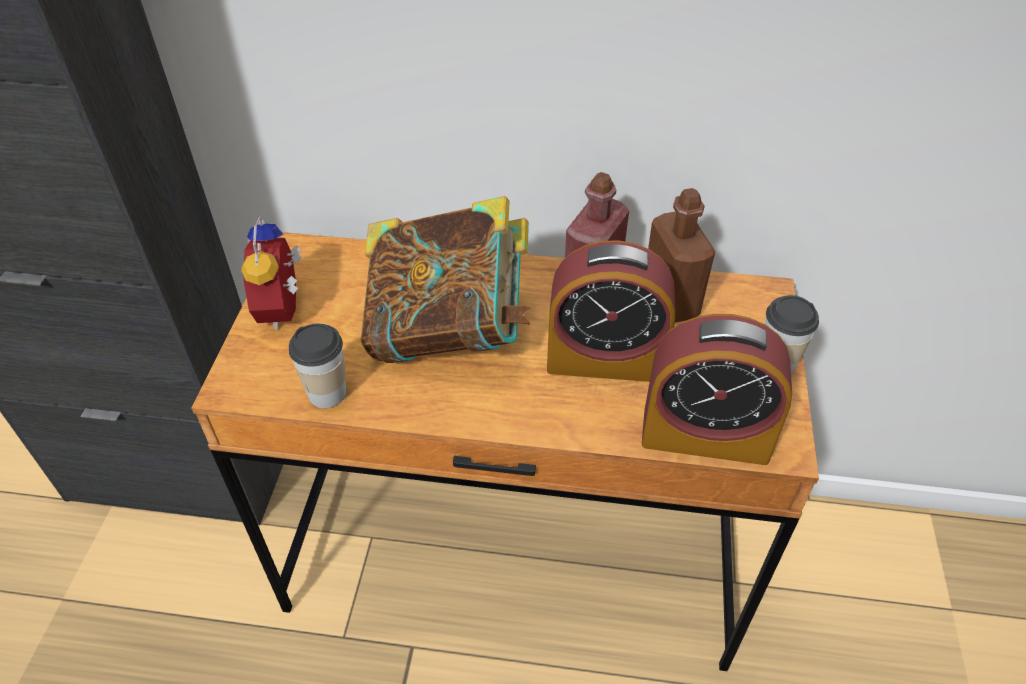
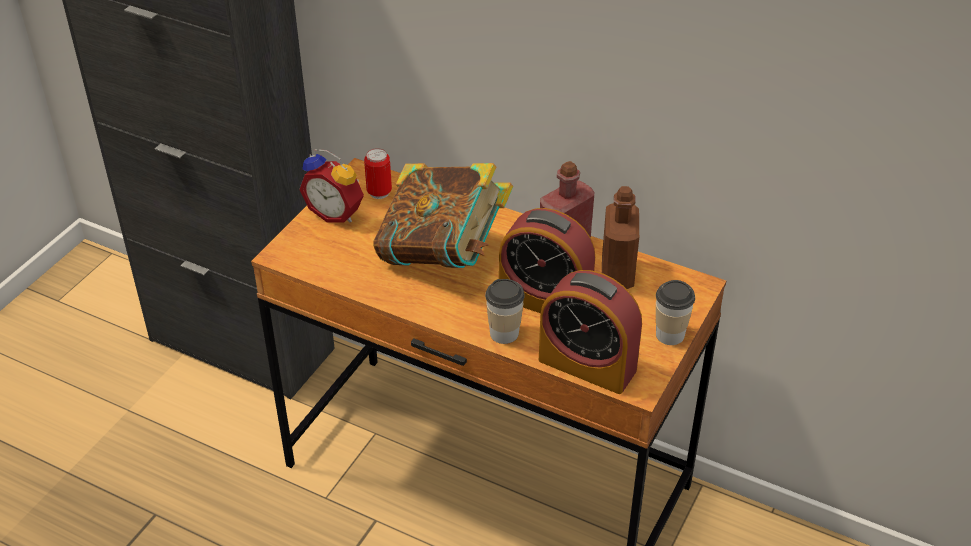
camera: 20 degrees right, 5 degrees down
alarm clock [241,216,302,330] -> alarm clock turned 75 degrees counterclockwise [299,149,364,223]
cup [289,324,347,408] -> cup moved to [485,279,525,344]
none -> can [364,148,392,199]

